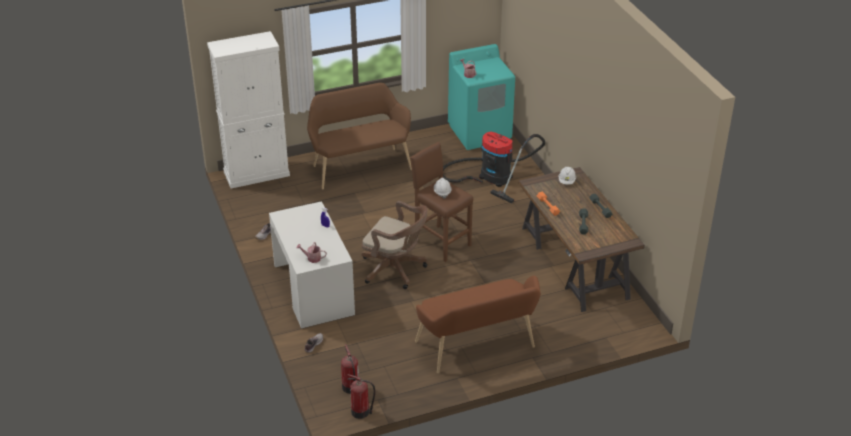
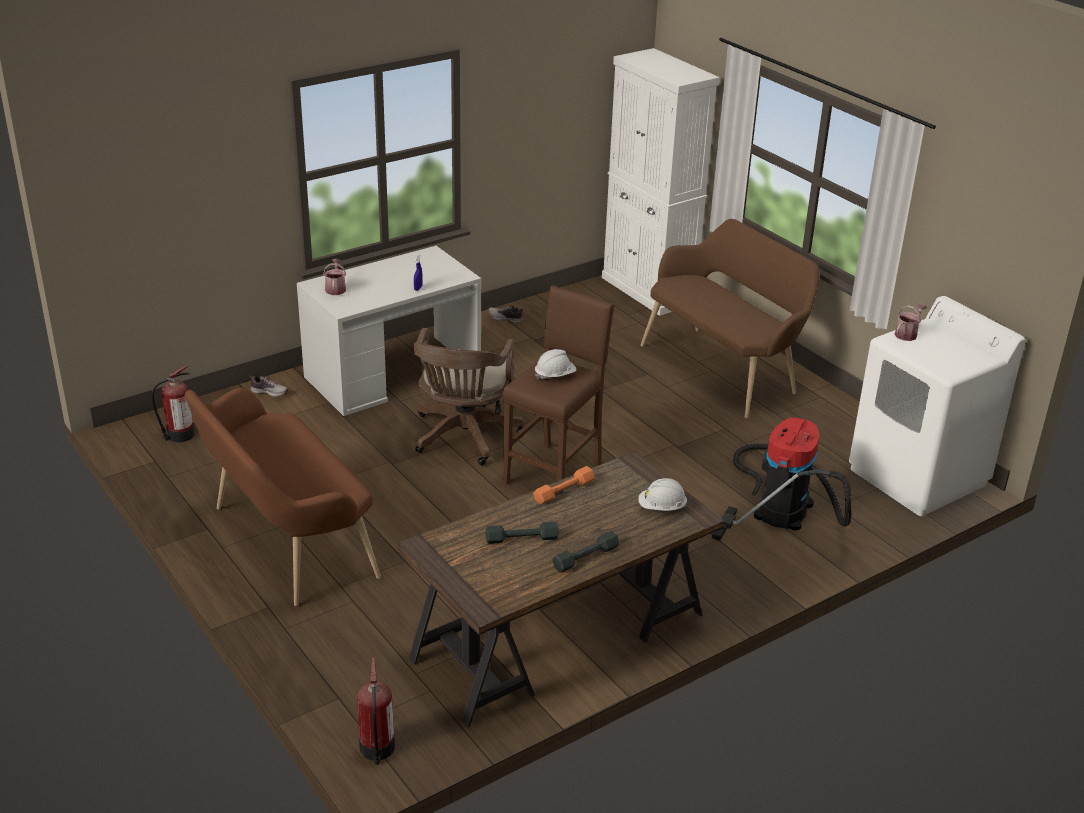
camera: 75 degrees right, 5 degrees down
fire extinguisher [347,374,375,419] -> fire extinguisher moved to [357,657,395,765]
turquoise washing machine [448,44,515,150] -> white washing machine [849,296,1025,516]

